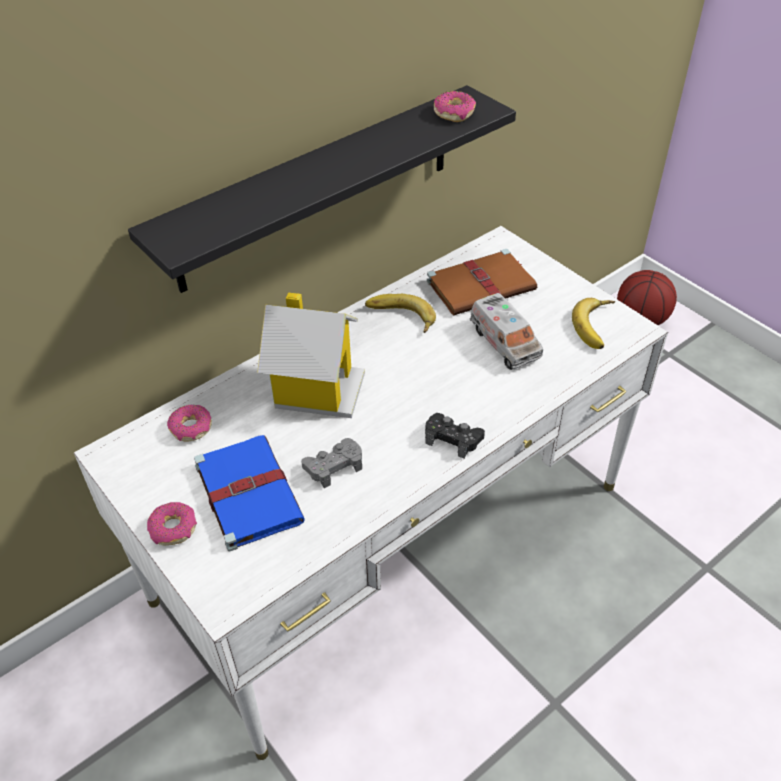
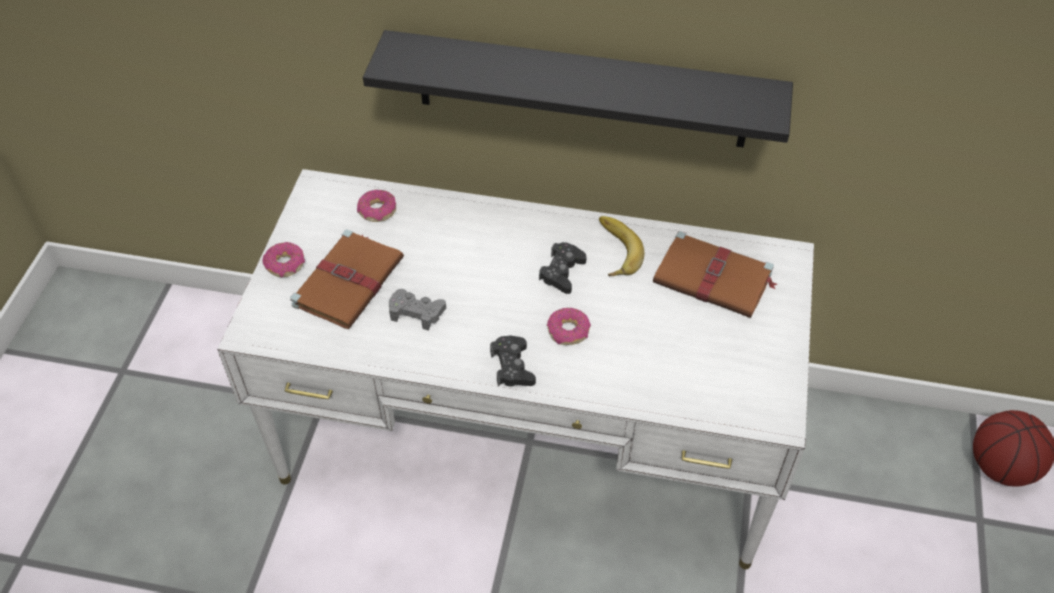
camera: 50 degrees right, 5 degrees up
blue book [194,435,305,551] -> brown book [290,230,404,329]
toy house [257,293,365,418] -> none
donut [434,91,476,122] -> donut moved to [547,308,591,345]
toy truck [470,293,543,370] -> none
banana [572,298,615,349] -> none
none -> black game controller [539,242,587,294]

